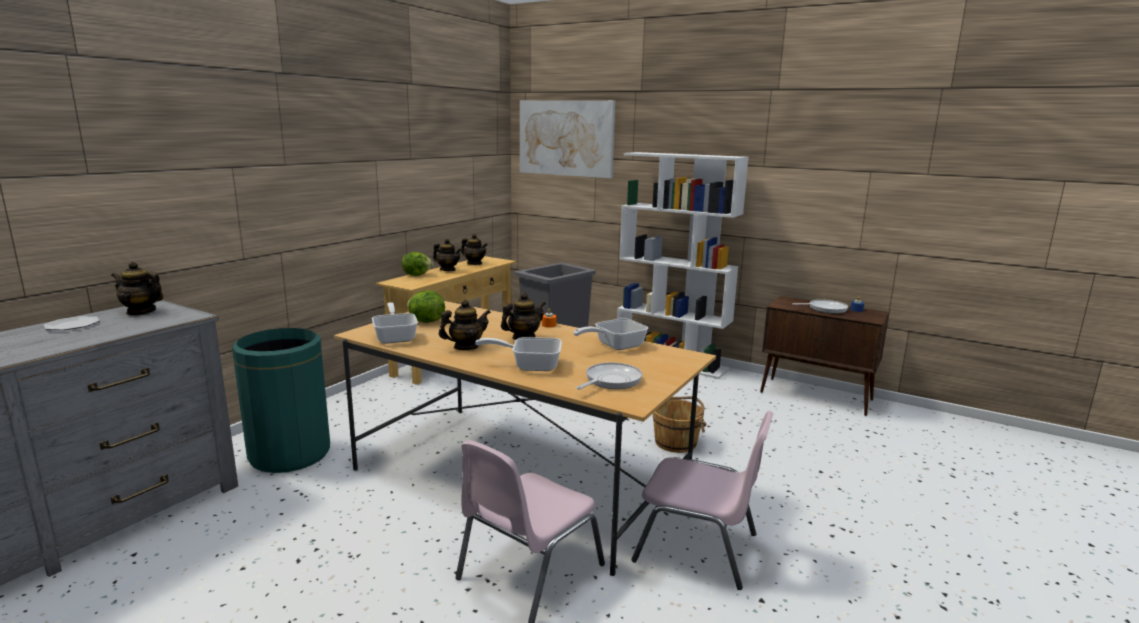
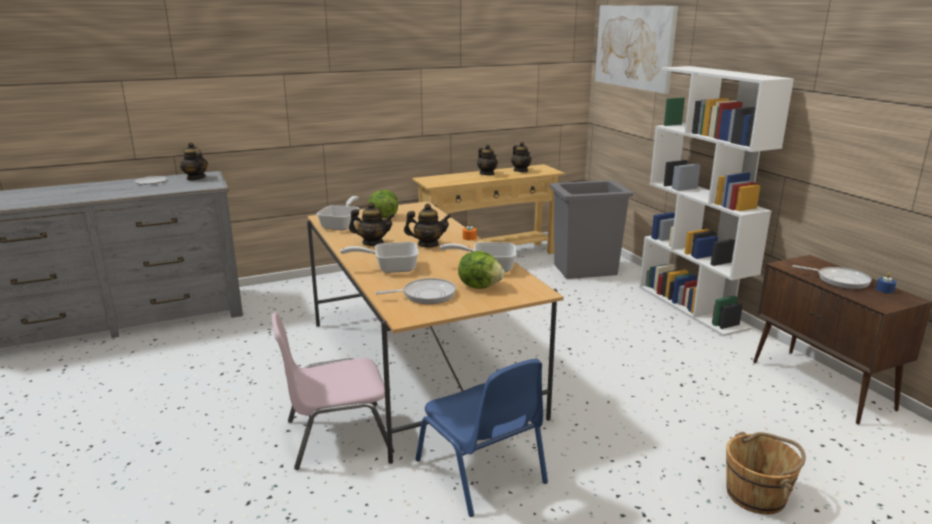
camera: 35 degrees right, 5 degrees up
green trash can [232,328,330,473] -> none
lettuce [402,252,433,276] -> lettuce moved to [458,251,505,289]
frying pan [475,337,562,371] -> frying pan turned 45 degrees counterclockwise [340,242,419,273]
pink chair [631,411,774,590] -> blue chair [416,359,548,517]
brown bucket [653,396,707,453] -> brown bucket moved to [726,432,806,514]

